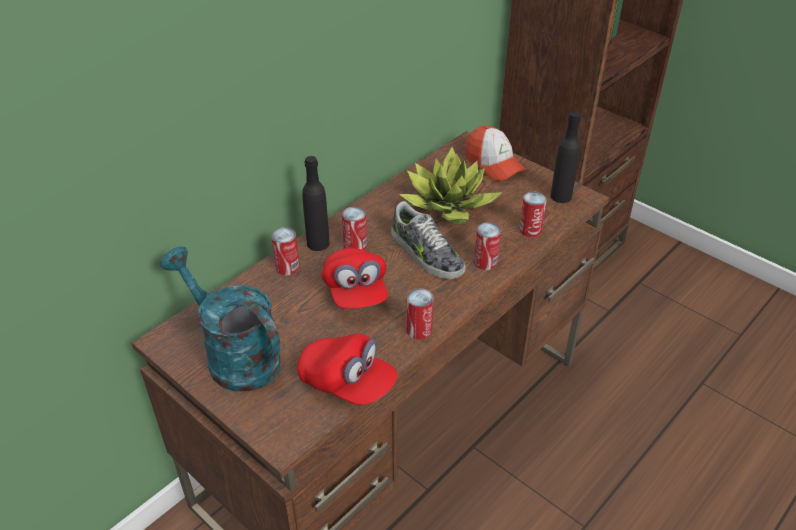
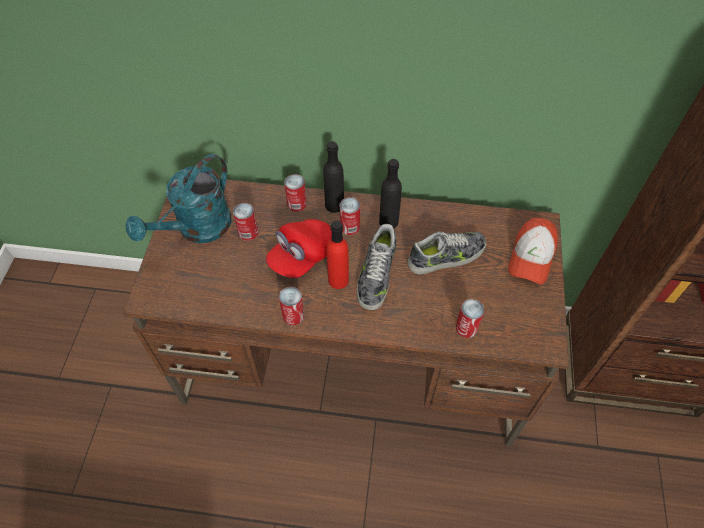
camera: 55 degrees right, 15 degrees up
turquoise watering can [160,246,280,392] -> turquoise watering can turned 150 degrees counterclockwise [125,154,231,243]
red cap [297,334,397,405] -> none
potted plant [399,147,503,224] -> shoe [408,231,486,274]
can [474,222,501,270] -> can moved to [233,203,258,241]
black bottle [550,112,581,203] -> black bottle moved to [379,159,402,228]
none -> red bottle [327,220,349,289]

